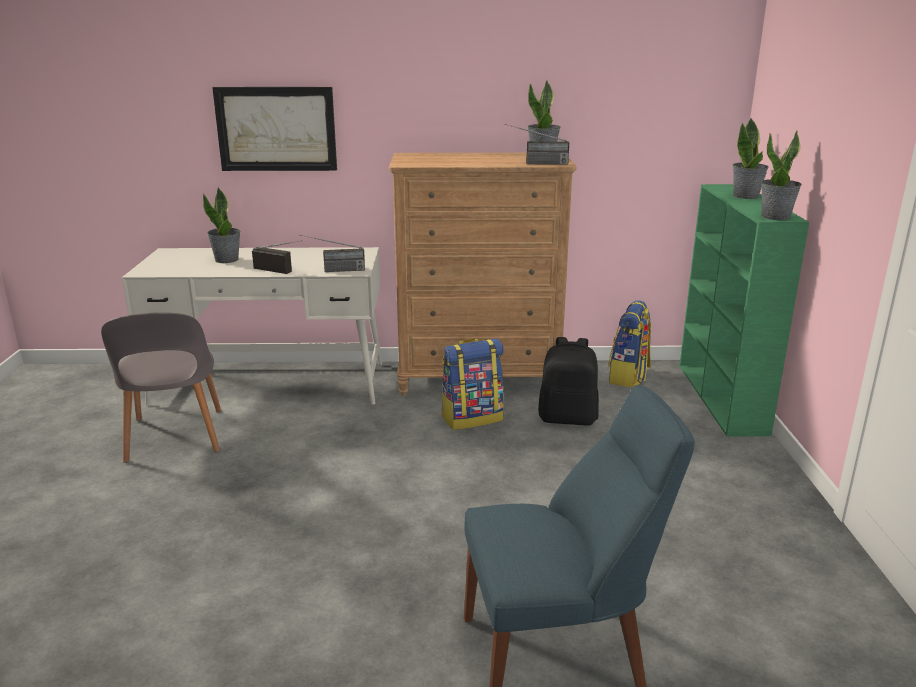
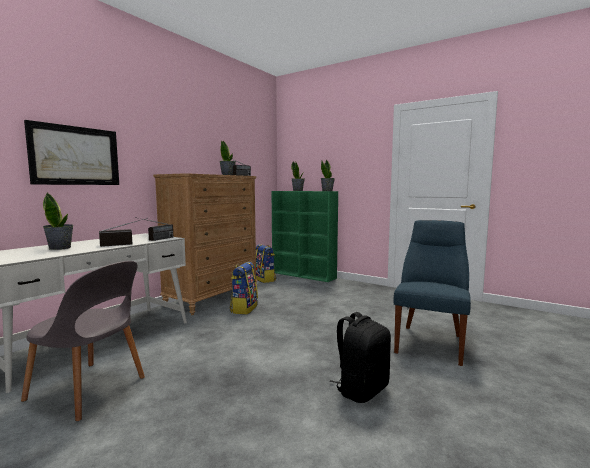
camera: 55 degrees left, 15 degrees down
black backpack [538,337,599,426] -> black backpack moved to [329,312,391,403]

